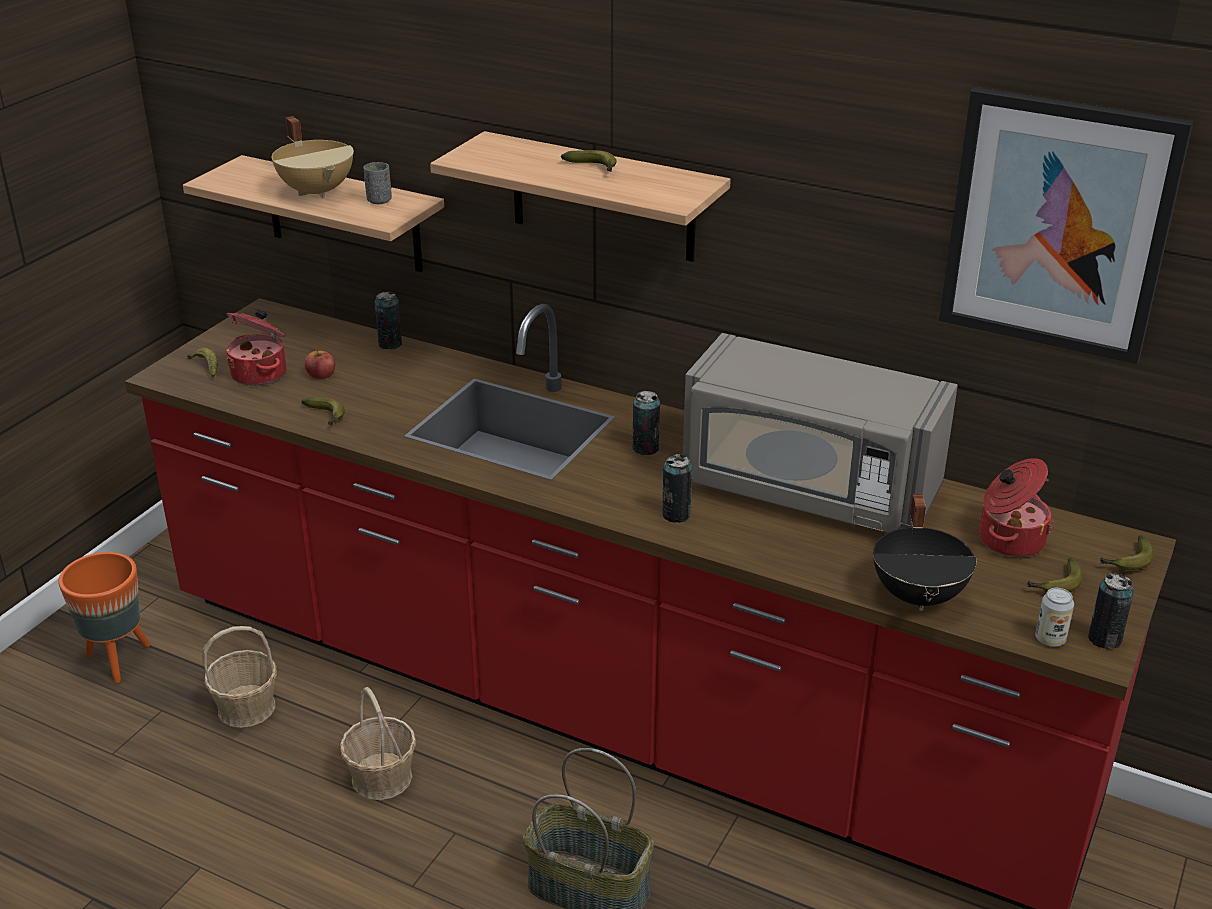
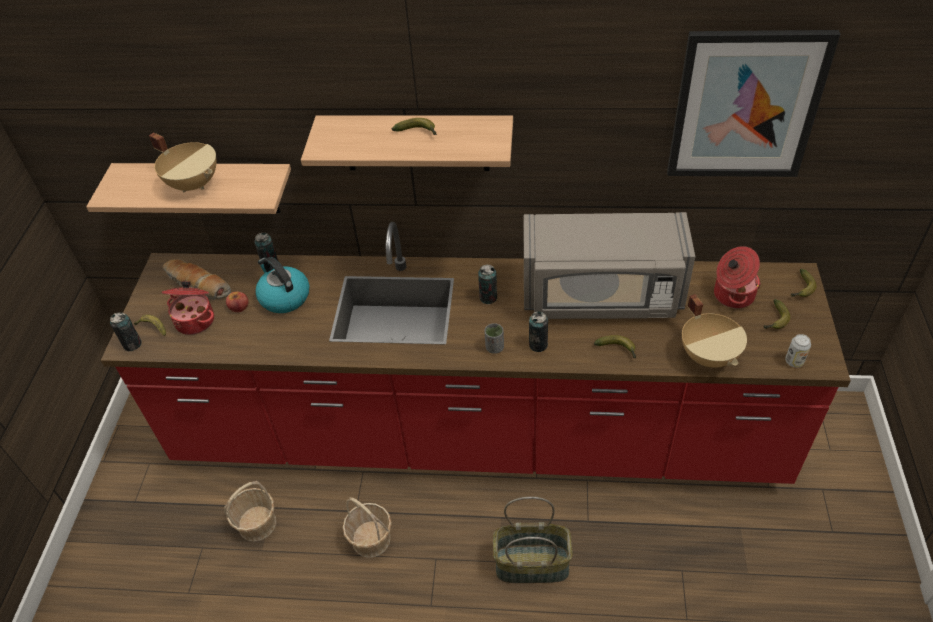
camera: 20 degrees left, 15 degrees up
orange planter [58,552,150,684] -> none
banana [301,397,345,426] -> banana moved to [594,335,636,358]
grey cup [363,162,392,204] -> grey cup moved to [484,323,504,354]
black cooking pot [873,494,977,611] -> beige cooking pot [682,294,747,368]
can [1088,573,1134,649] -> can moved to [110,312,142,351]
none -> bread [163,259,231,300]
none -> kettle [255,257,310,313]

